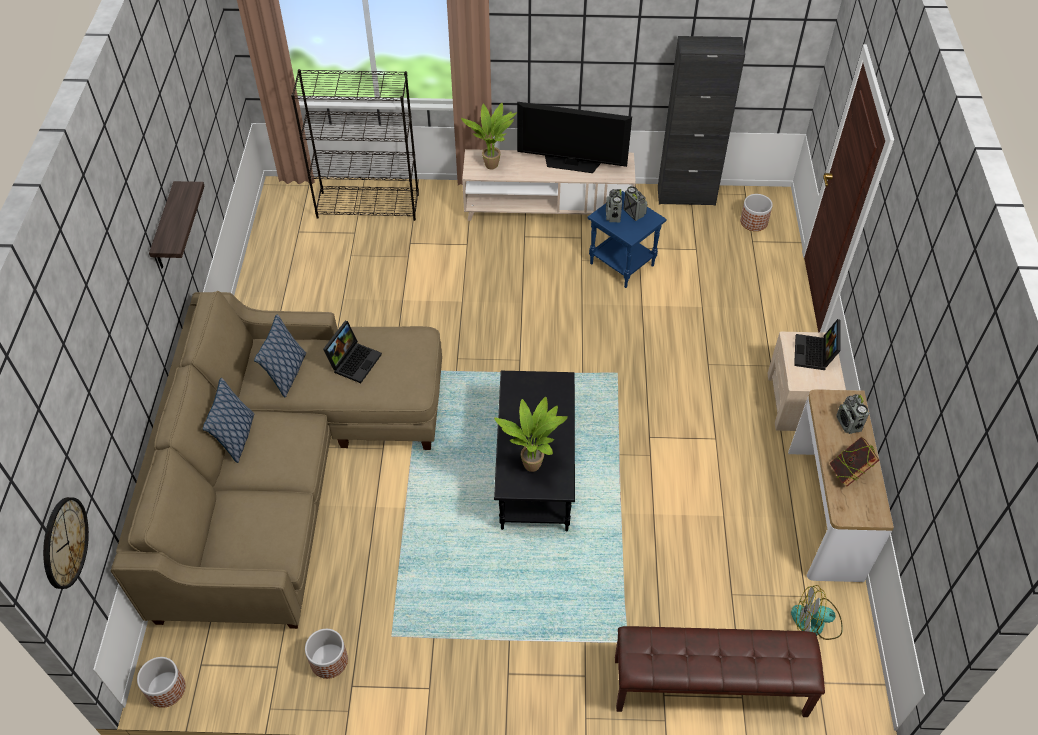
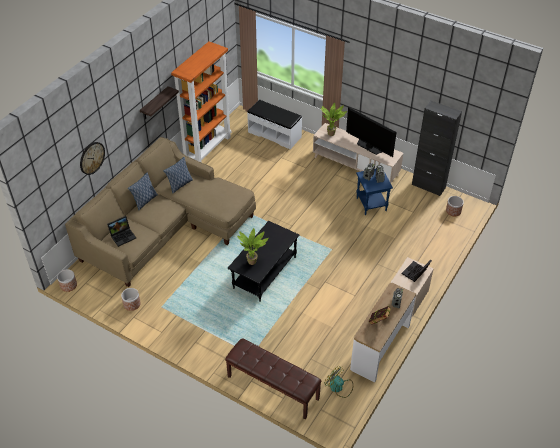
camera: 30 degrees right, 5 degrees down
wall clock [43,497,89,589] -> wall clock moved to [80,142,105,175]
black bookcase [291,69,419,221] -> white bench [247,99,302,149]
laptop [323,321,382,383] -> laptop moved to [107,216,136,247]
none -> orange bookcase [171,41,232,163]

